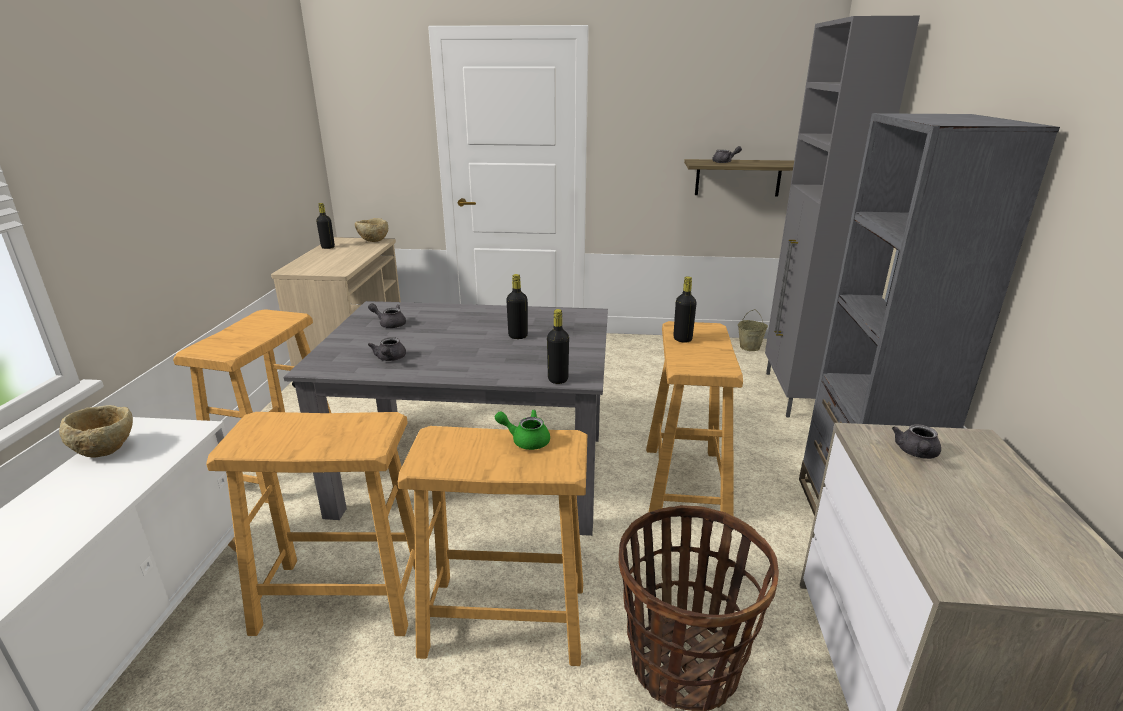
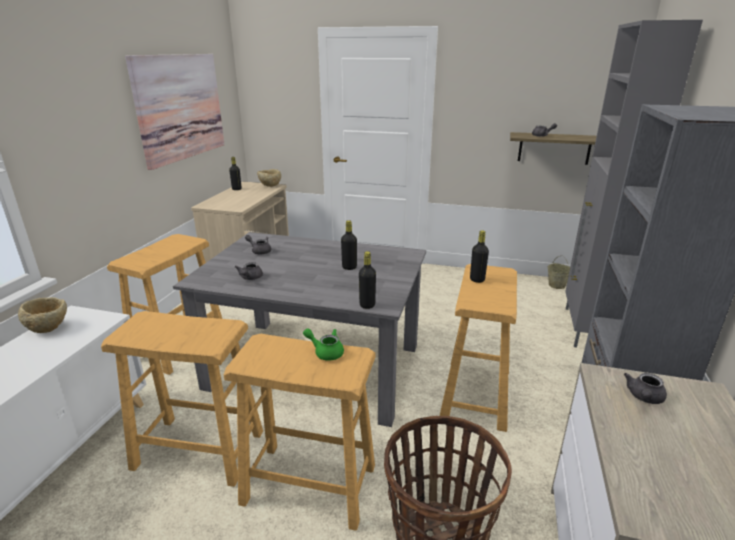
camera: 10 degrees right, 0 degrees up
none -> picture [125,54,225,170]

